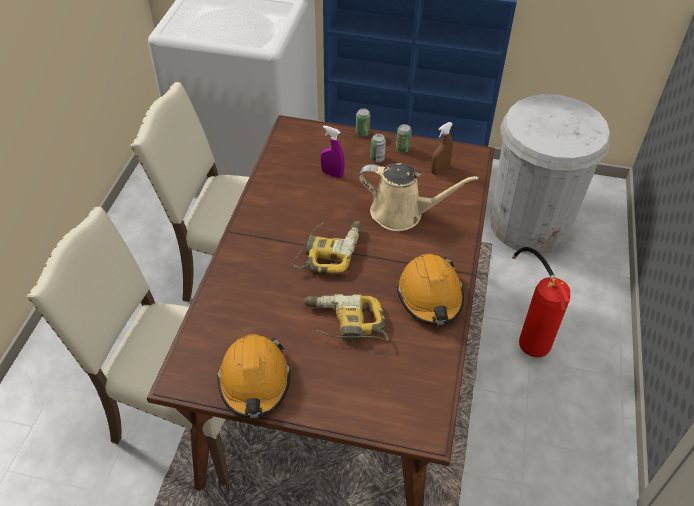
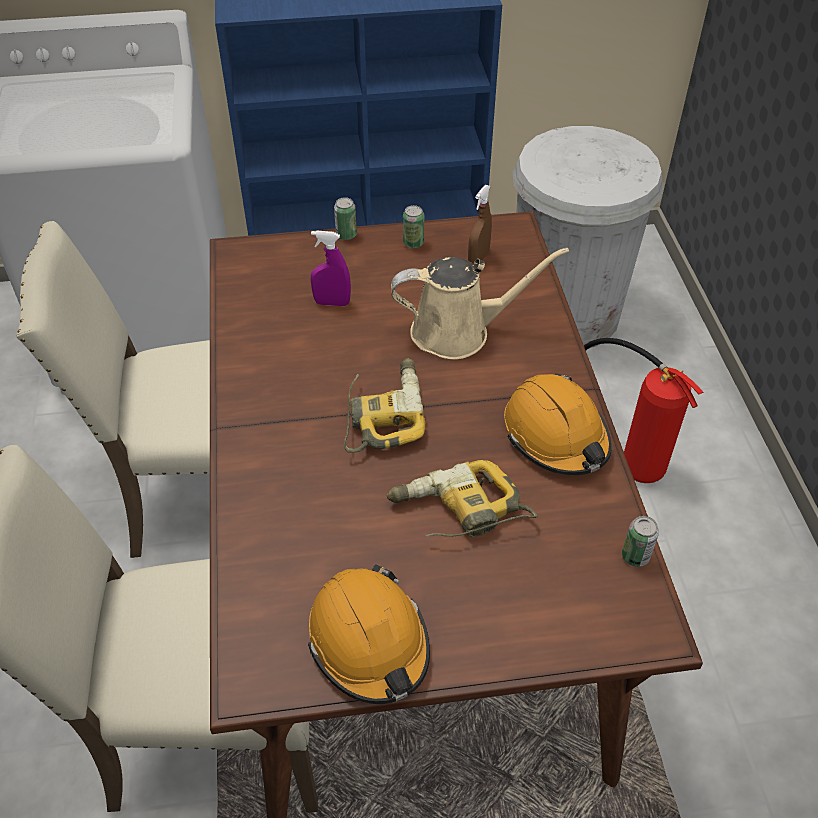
camera: 20 degrees left, 0 degrees up
can [370,134,386,162] -> can moved to [622,516,659,567]

